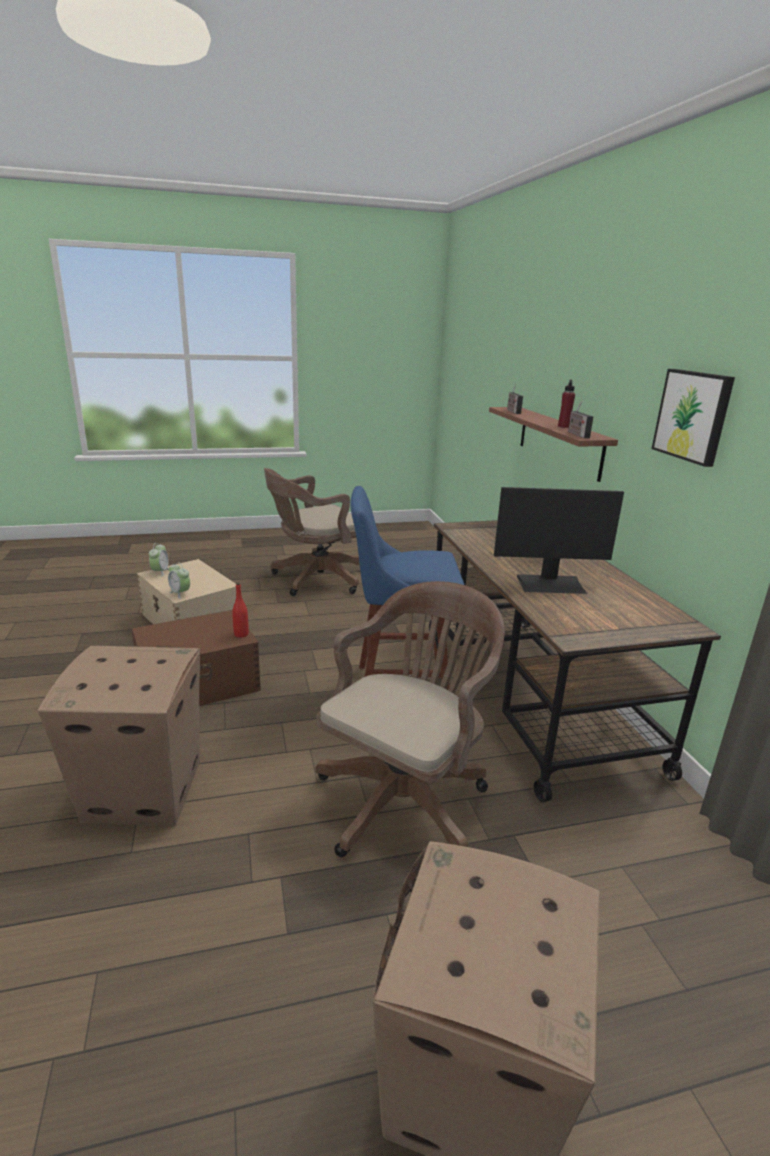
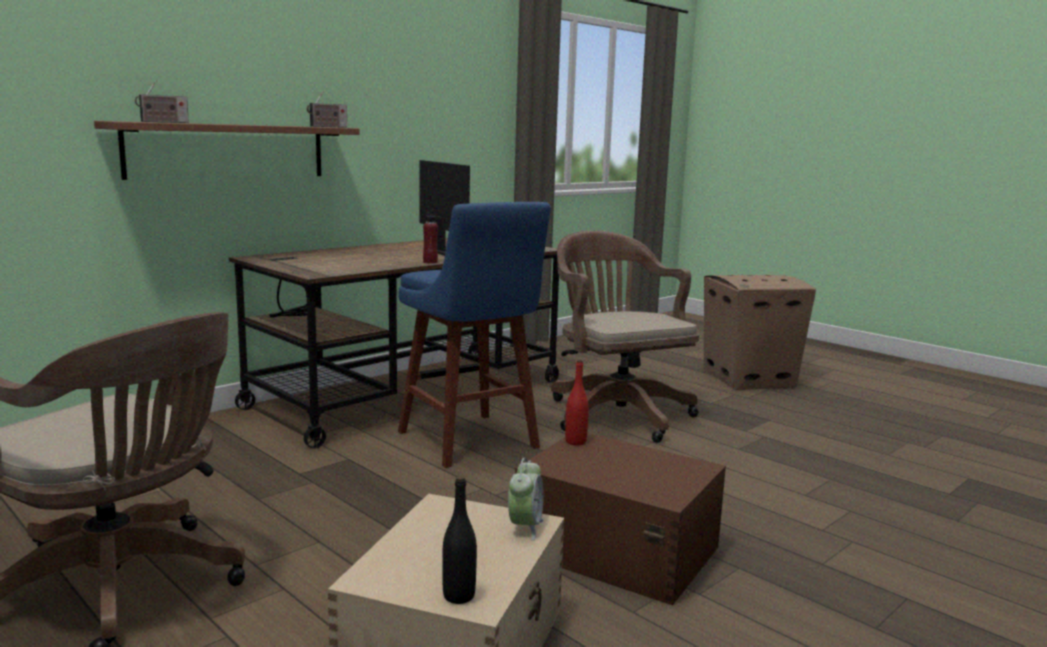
camera: 120 degrees left, 10 degrees down
cardboard box [38,646,200,826] -> none
alarm clock [149,543,169,577] -> black bottle [442,476,477,604]
brown office chair [315,581,505,857] -> brown office chair turned 60 degrees clockwise [551,231,699,443]
red bottle [558,380,575,428] -> red bottle moved to [423,209,438,264]
picture [651,369,735,467] -> none

